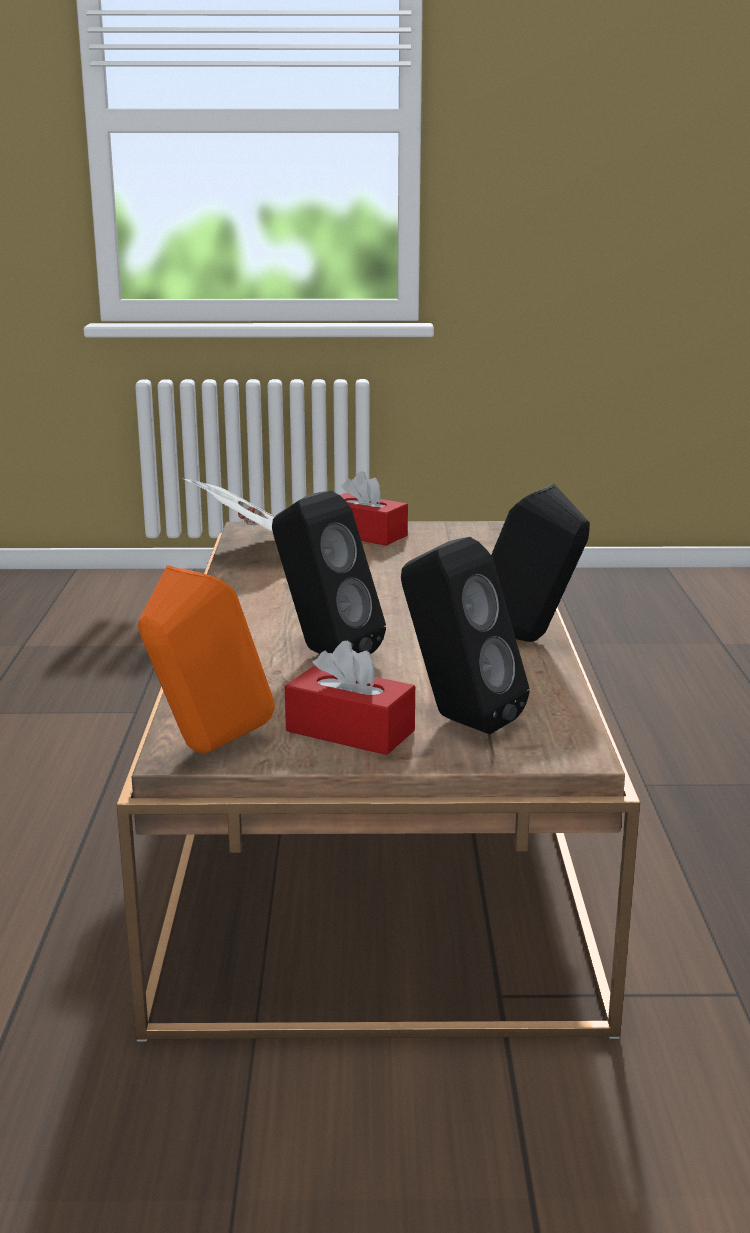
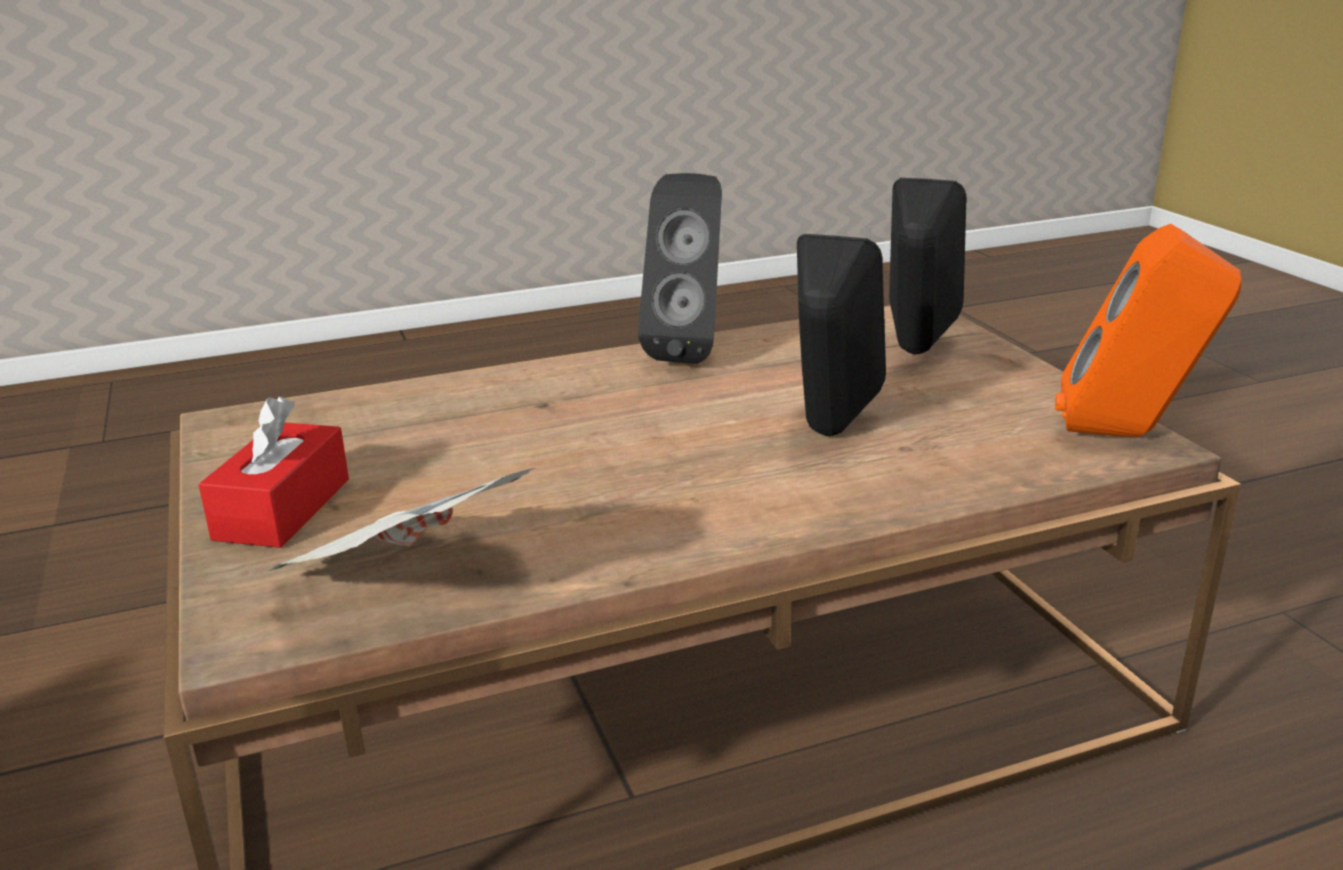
camera: 110 degrees left, 5 degrees up
red tissue box [285,640,415,755] -> none

